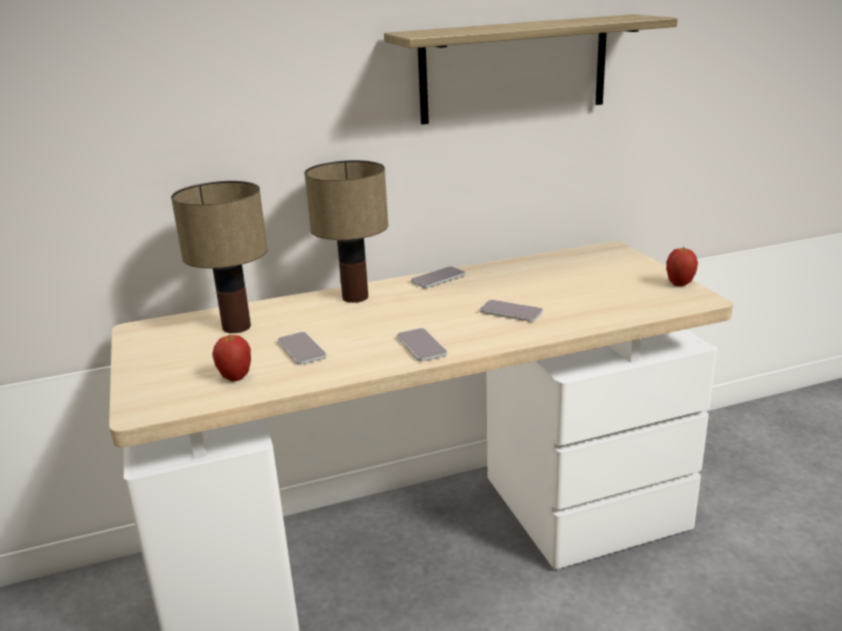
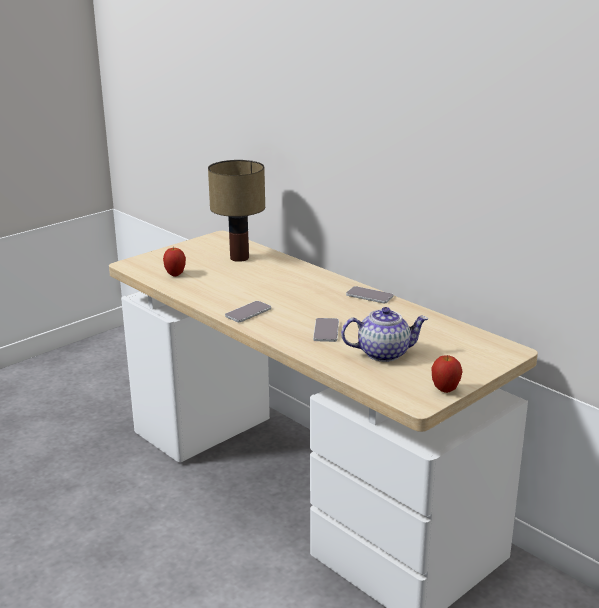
camera: 65 degrees right, 0 degrees up
phone [277,332,327,365] -> none
table lamp [304,160,388,303] -> none
shelf [384,14,678,124] -> none
none -> teapot [341,307,428,362]

